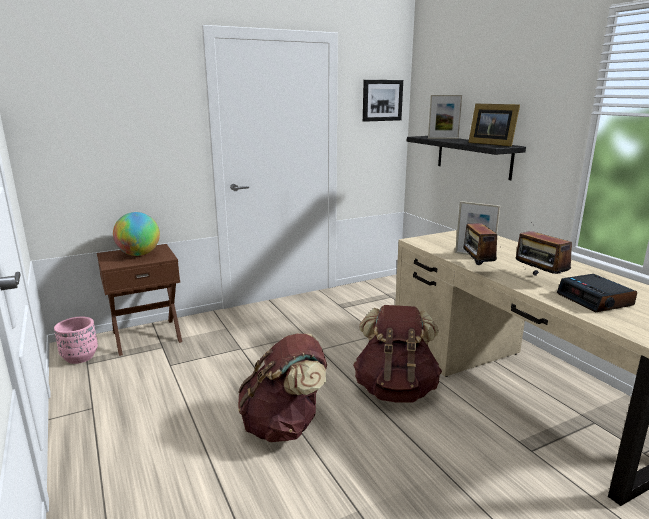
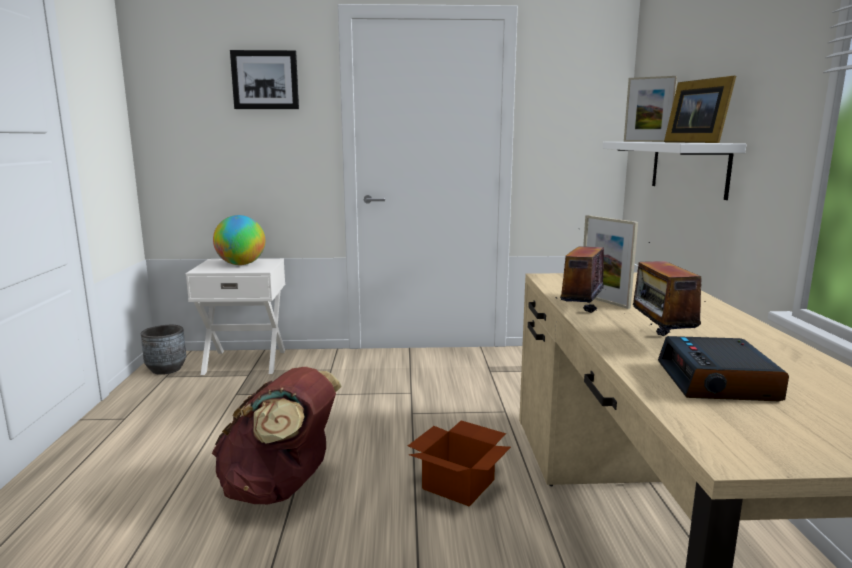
camera: 25 degrees right, 5 degrees down
pink planter [54,316,98,364] -> grey planter [141,325,186,375]
brown nightstand [97,244,182,356] -> white nightstand [186,259,285,375]
brown backpack [353,305,442,403] -> cardboard box [408,421,511,507]
picture [363,80,403,122] -> picture moved to [230,50,299,109]
black shelf [407,136,526,180] -> white shelf [602,142,747,200]

